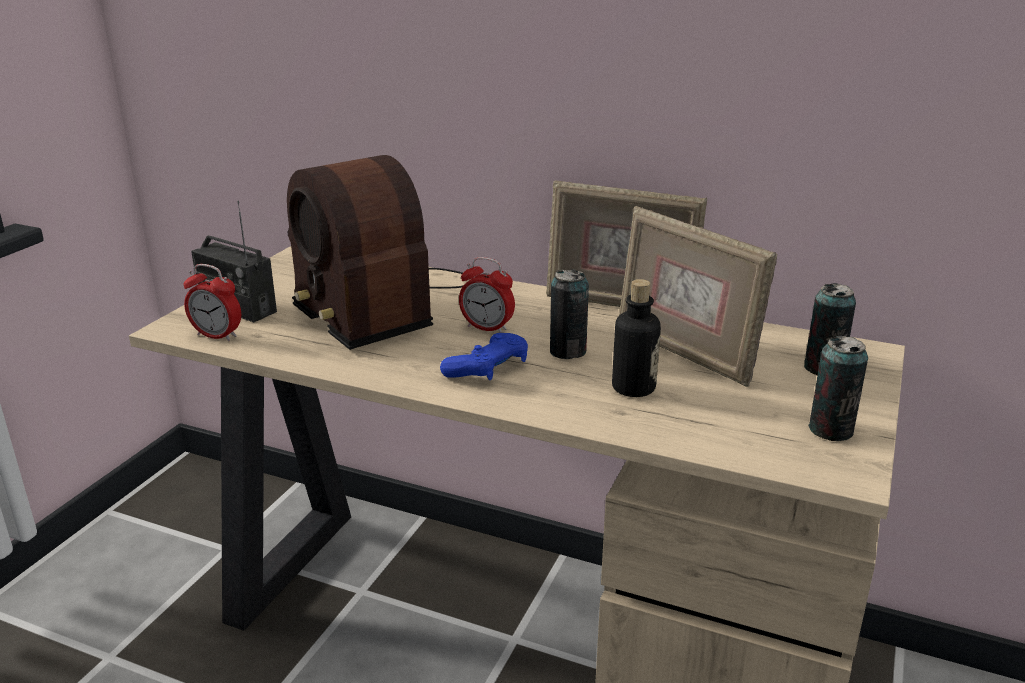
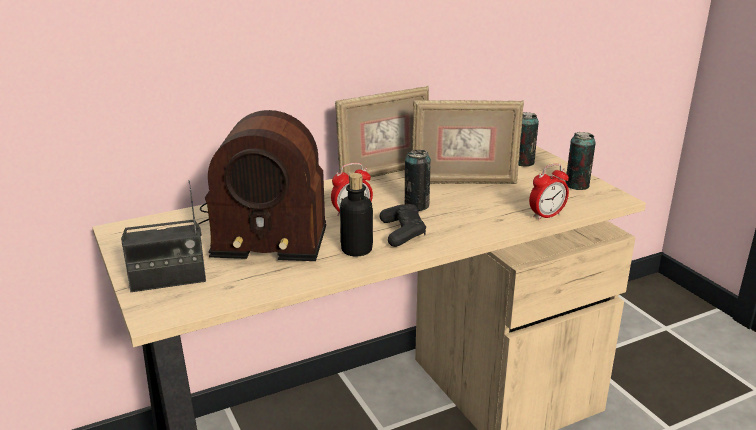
camera: 50 degrees left, 0 degrees up
alarm clock [184,264,241,341] -> alarm clock moved to [529,164,569,220]
blue game controller [440,333,528,380] -> black game controller [380,204,426,247]
bottle [612,279,661,397] -> bottle moved to [340,173,373,256]

